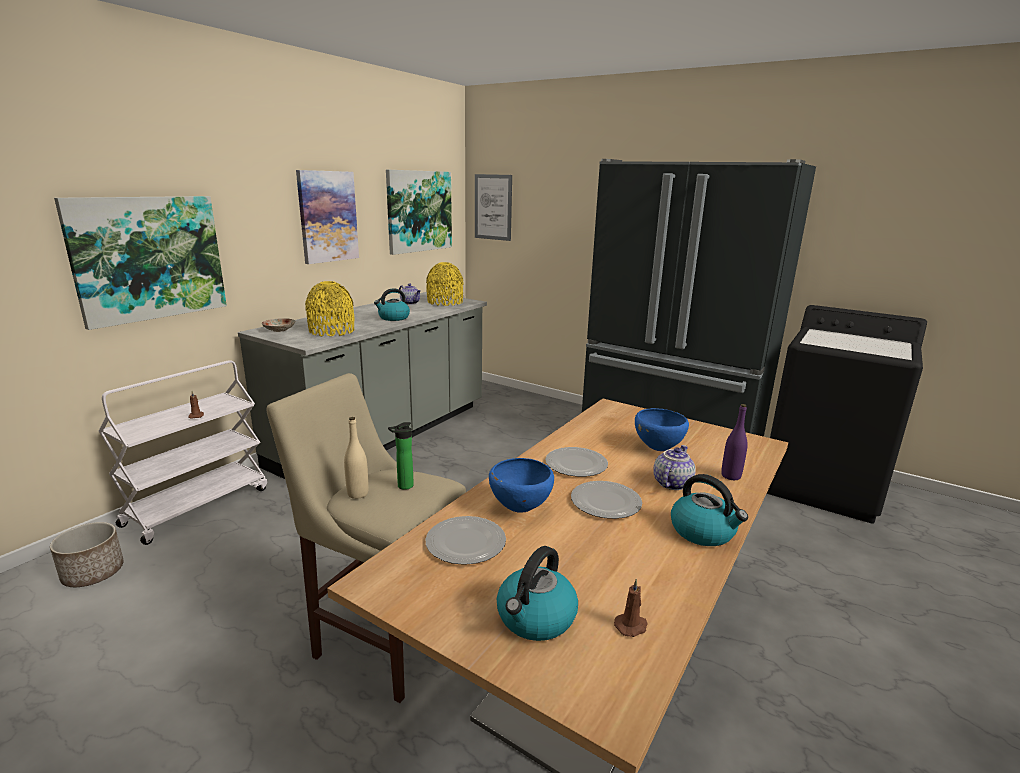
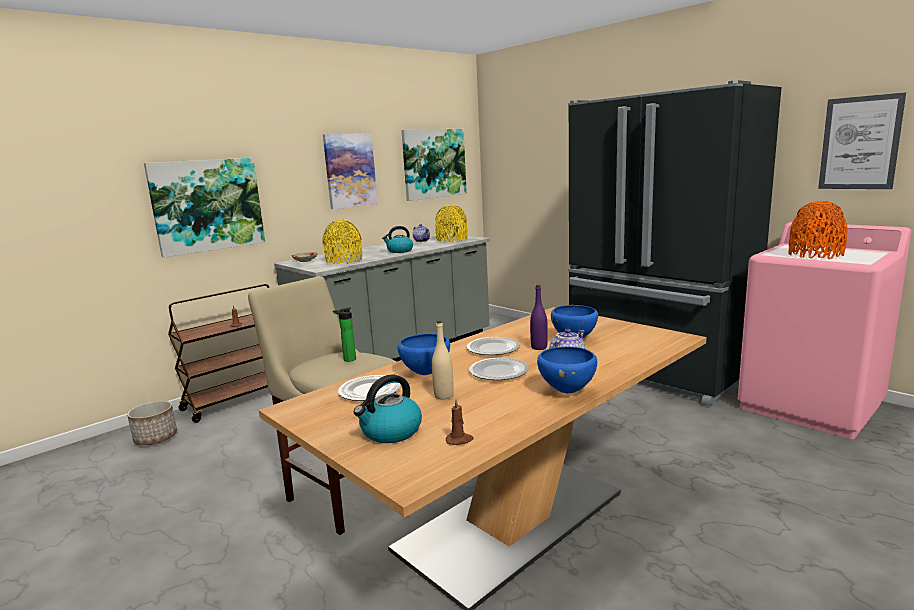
camera: 15 degrees right, 5 degrees down
white cart [99,360,267,545] -> brown cart [168,284,269,423]
beige bottle [344,417,369,499] -> beige bottle moved to [432,321,454,400]
picture [475,174,512,241] -> picture moved to [818,92,906,189]
kettle [671,474,748,546] -> blue bowl [537,346,597,393]
purple bottle [721,404,748,480] -> purple bottle moved to [530,285,548,350]
black washing machine [766,305,927,524] -> pink washing machine [738,222,912,439]
none -> orange vase [788,201,847,259]

